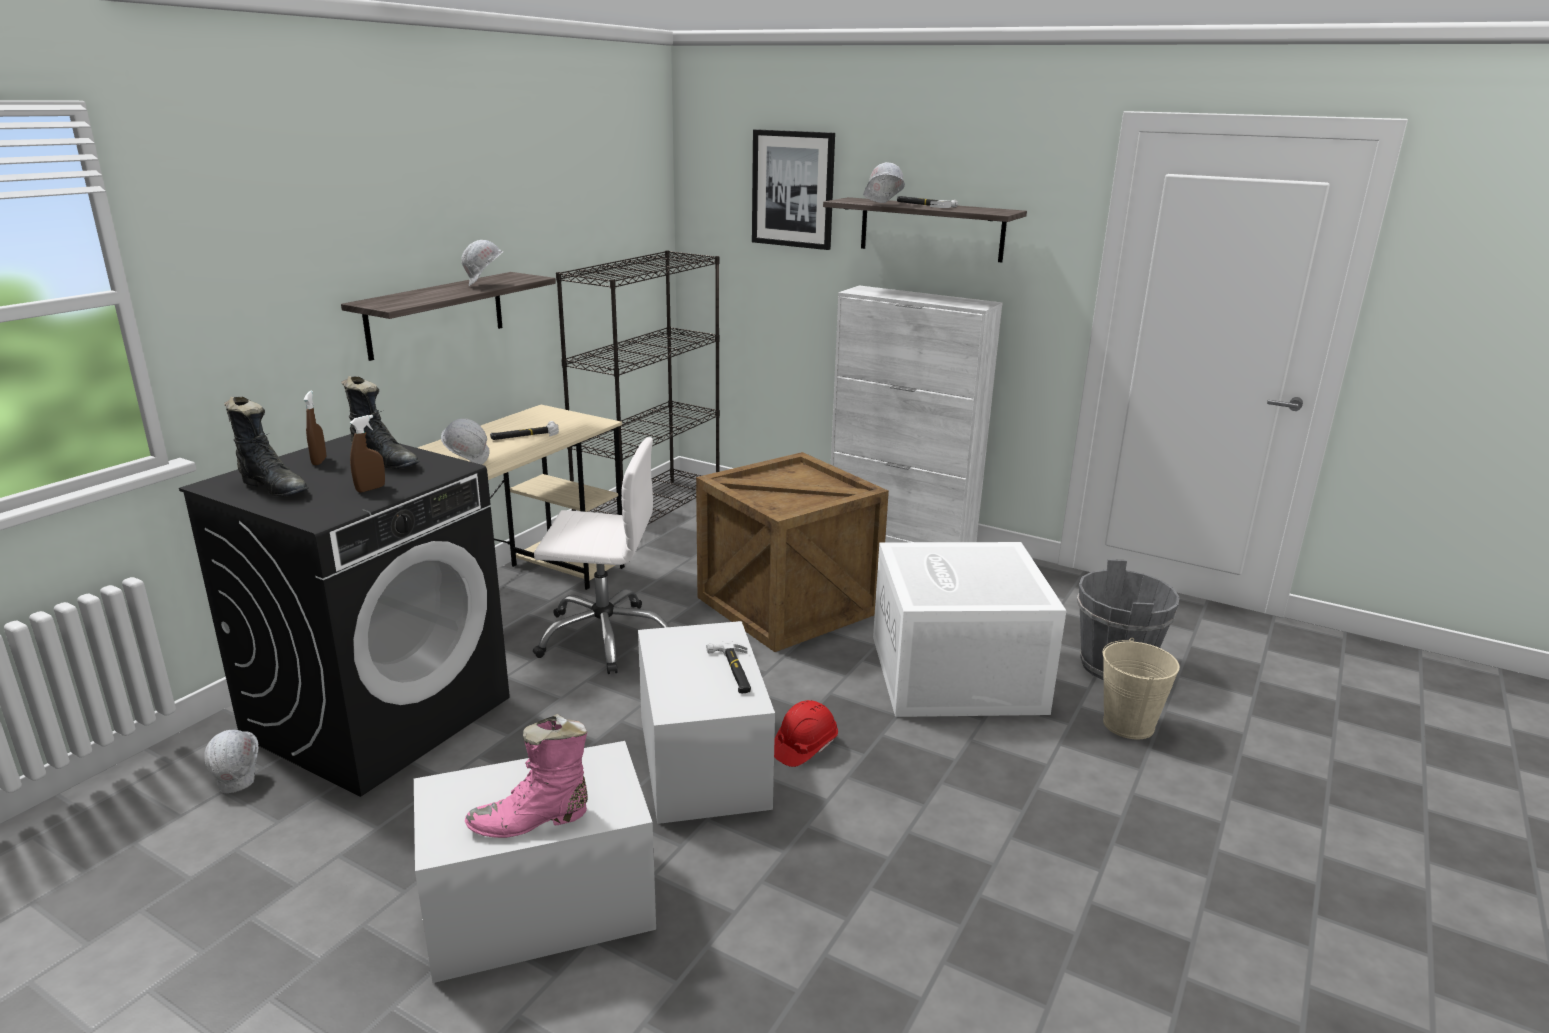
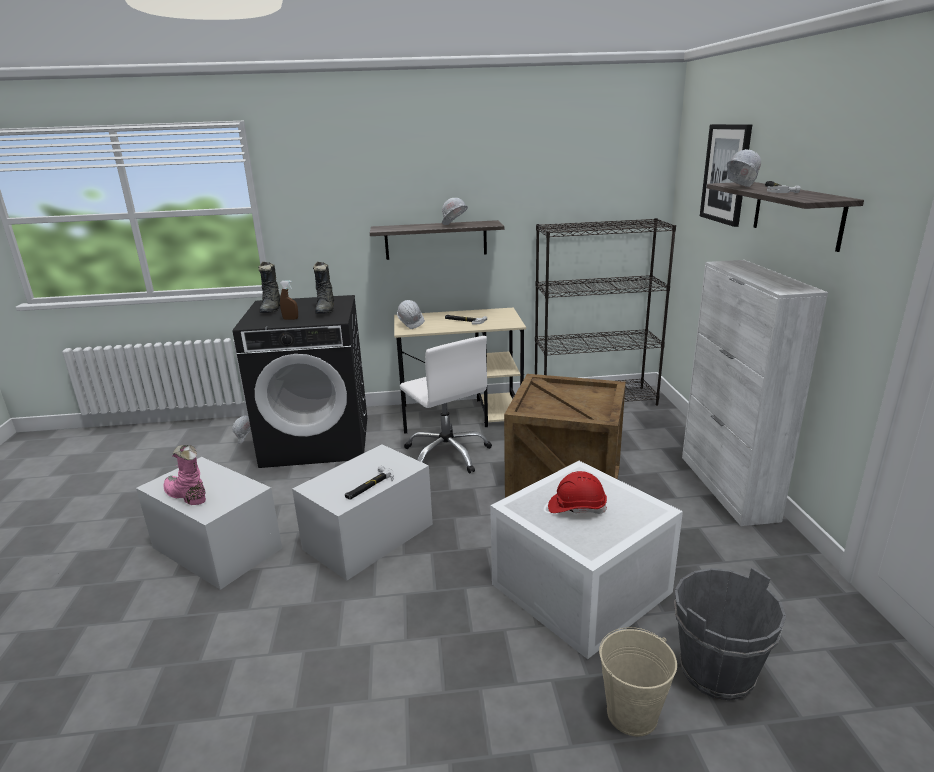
camera: 55 degrees right, 0 degrees up
brown spray bottle [304,391,326,465] -> none
red hard hat [774,700,838,767] -> red hard hat moved to [548,471,607,514]

